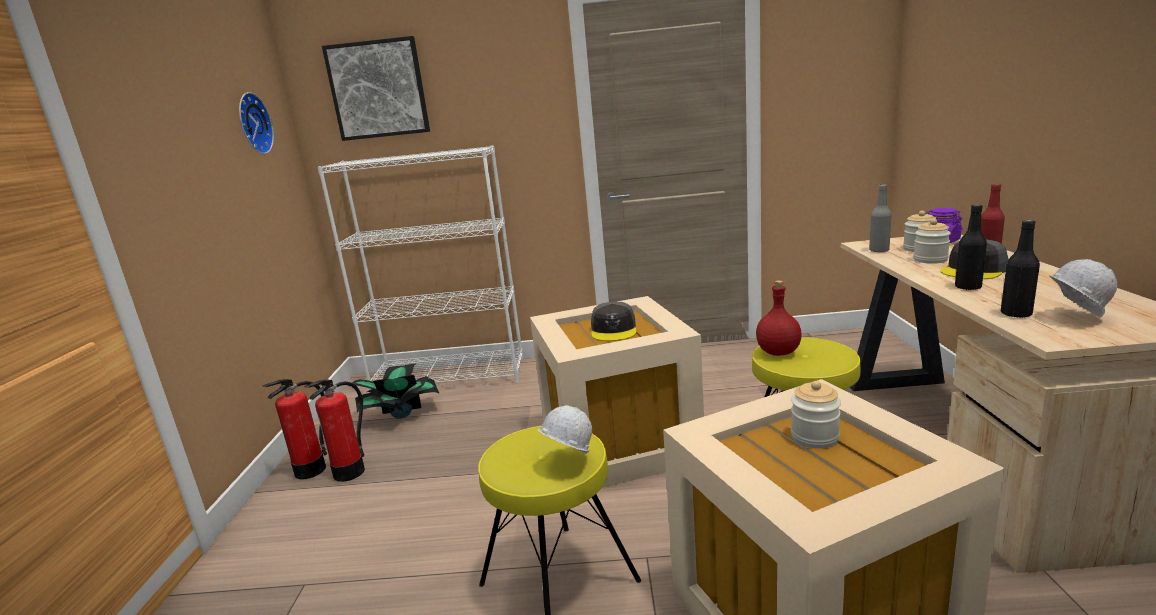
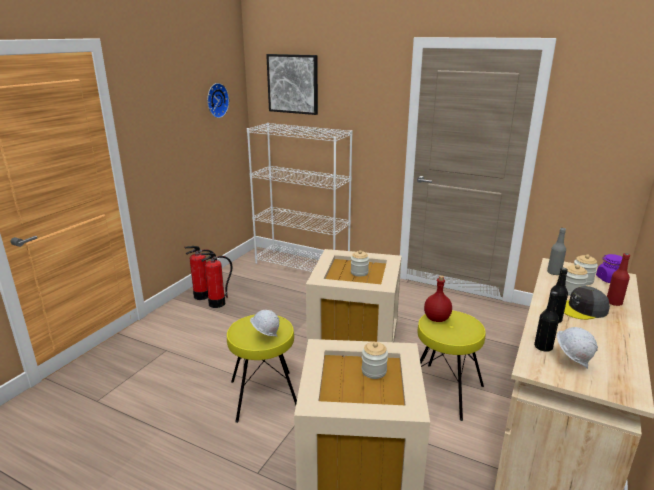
camera: 25 degrees right, 5 degrees up
potted plant [352,363,440,419] -> none
grey cap [591,302,637,341] -> jar [351,250,369,277]

